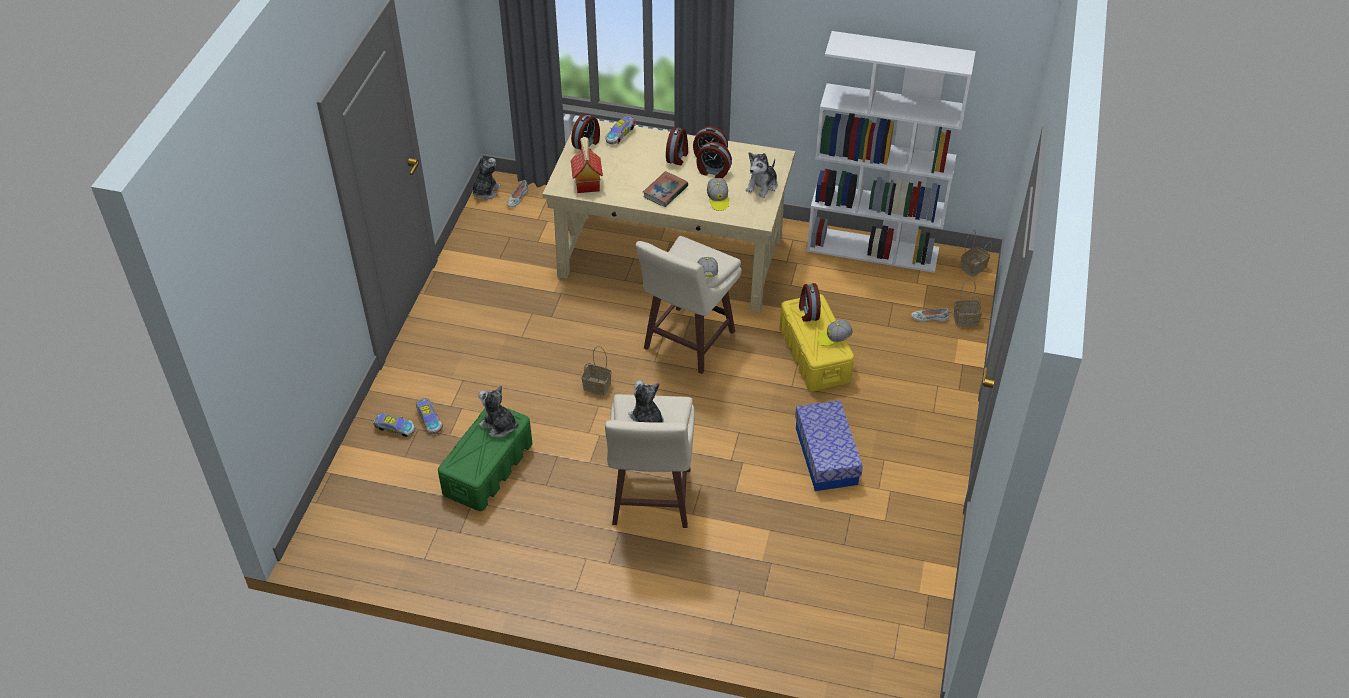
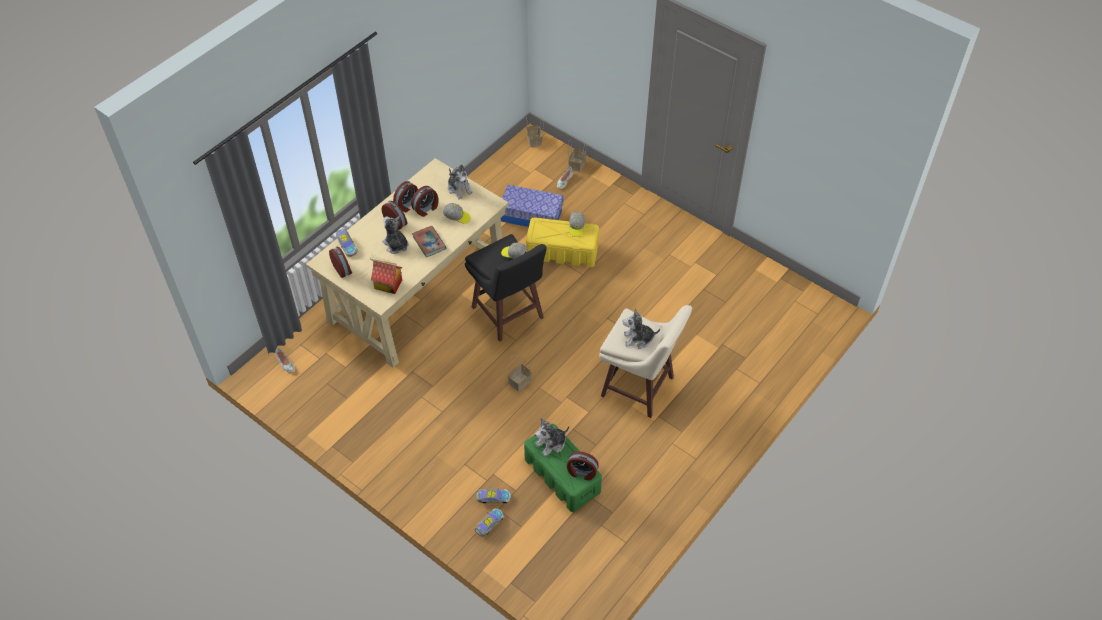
camera: 65 degrees left, 5 degrees up
plush toy [472,157,501,200] -> plush toy moved to [382,216,409,254]
beige stool [636,236,742,374] -> black stool [465,234,547,342]
storage box [795,400,863,491] -> storage box moved to [501,185,563,227]
alarm clock [799,283,821,322] -> alarm clock moved to [567,451,599,481]
white bookcase [807,31,976,273] -> none

